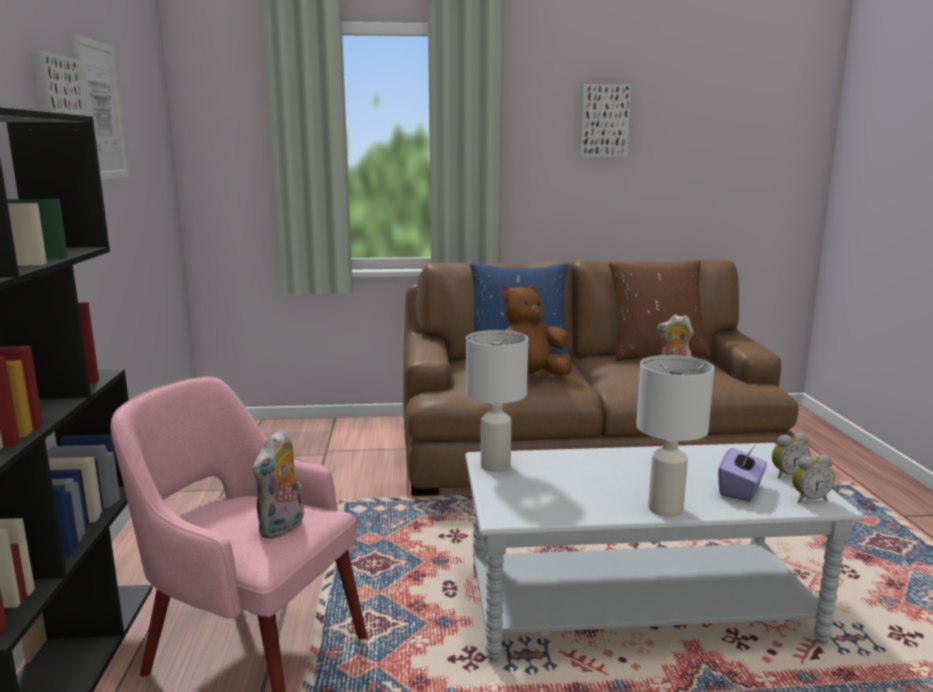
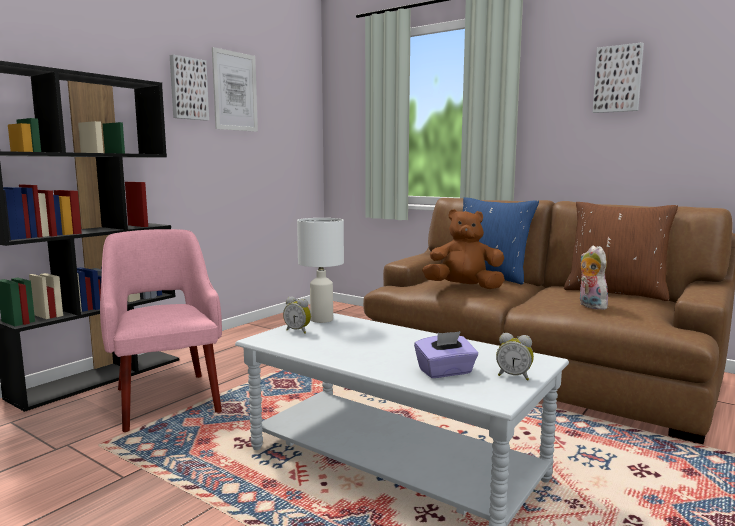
camera: 40 degrees right, 5 degrees down
plush toy [253,429,304,539] -> none
white table lamp [636,355,714,517] -> none
alarm clock [792,455,835,503] -> alarm clock moved to [283,296,311,334]

